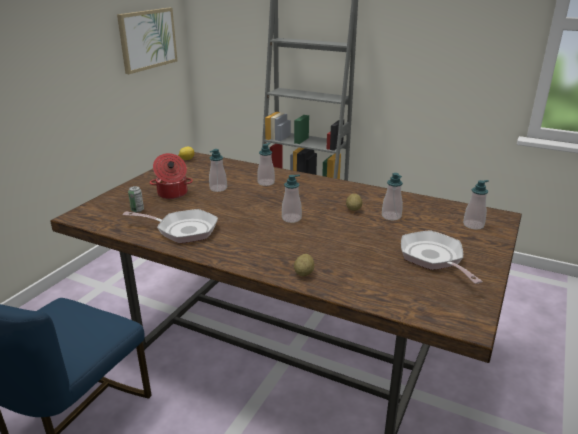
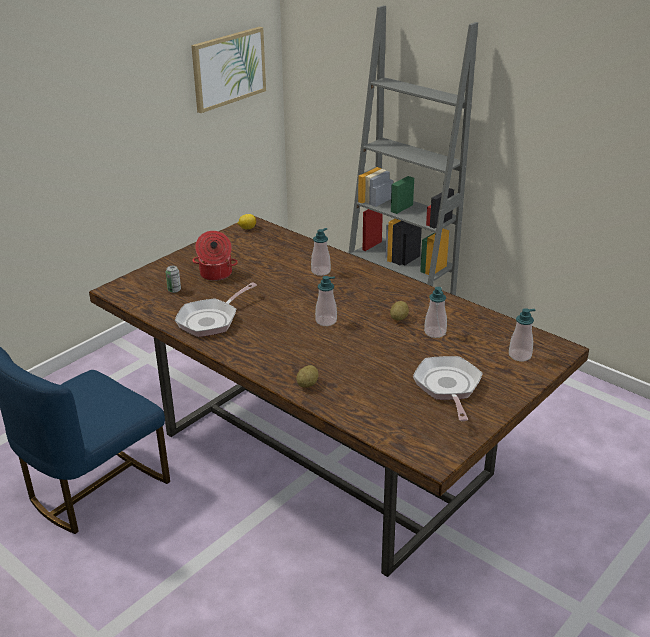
camera: 15 degrees right, 5 degrees up
frying pan [123,209,218,243] -> frying pan turned 105 degrees clockwise [175,282,257,337]
soap dispenser [209,149,227,192] -> none

